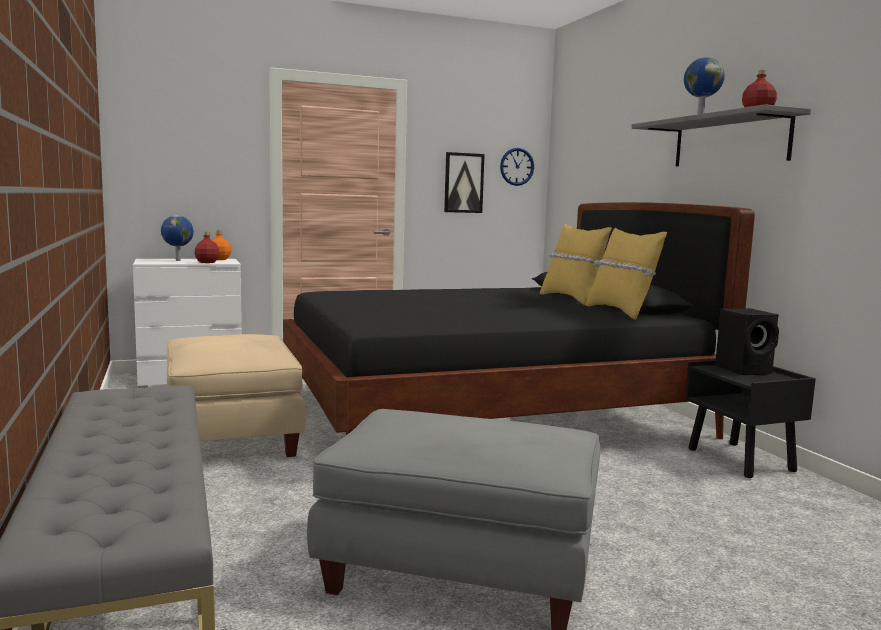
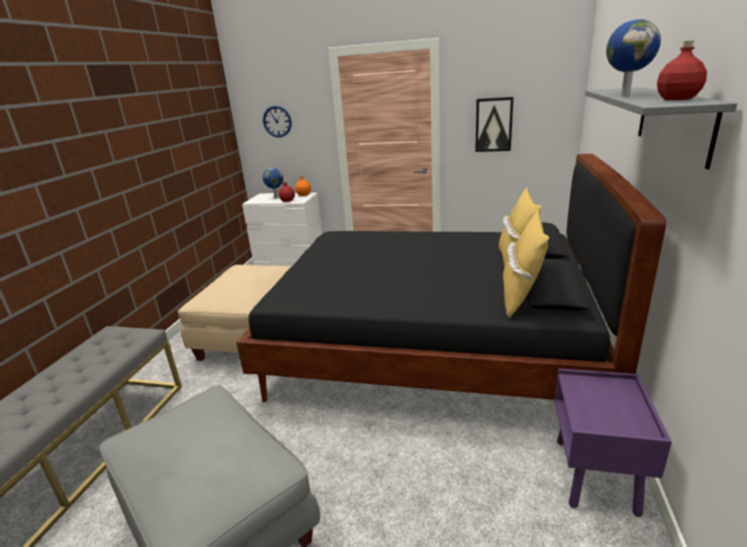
camera: 35 degrees right, 15 degrees up
wall clock [500,148,534,186] -> wall clock moved to [263,106,291,137]
black nightstand [685,360,816,478] -> purple nightstand [555,368,672,517]
black speaker [715,308,779,375] -> none

